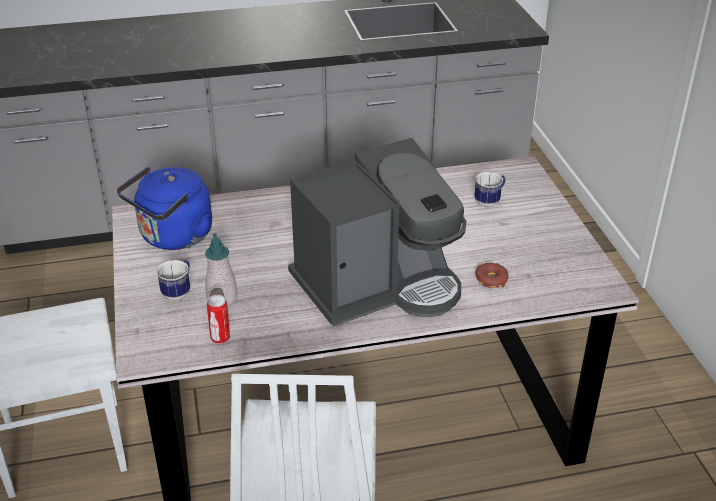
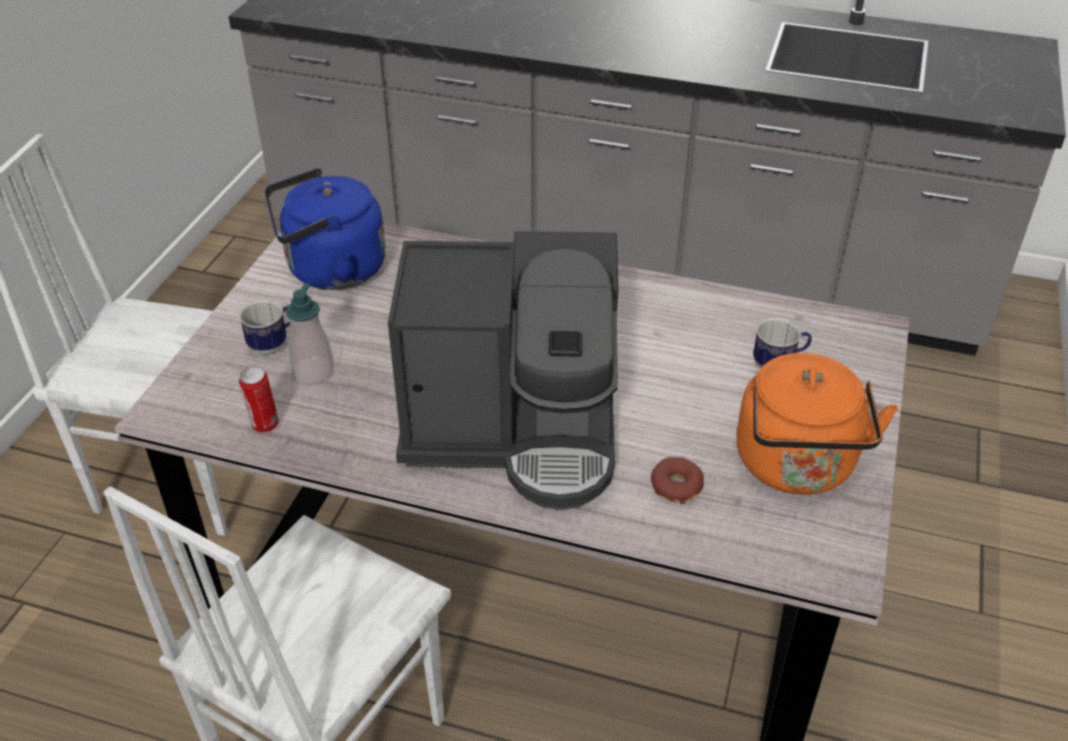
camera: 30 degrees right, 5 degrees up
none -> orange kettle [736,353,898,495]

